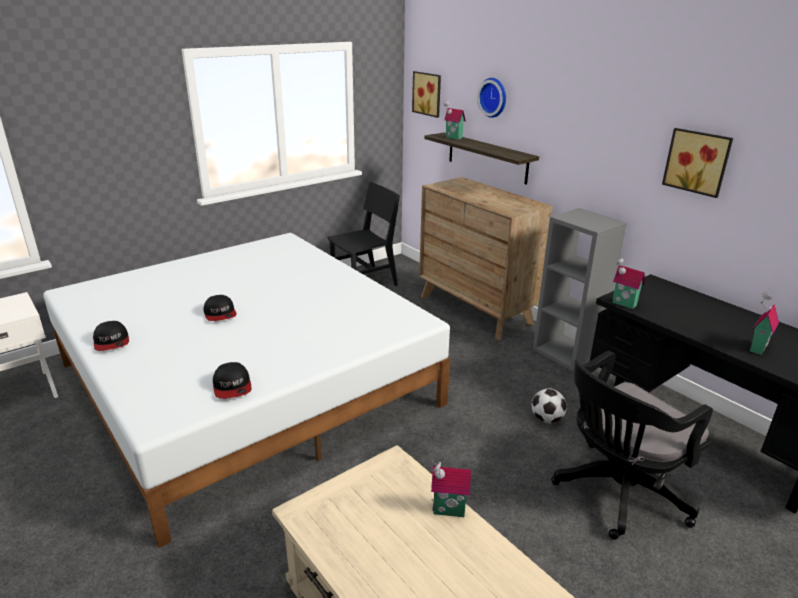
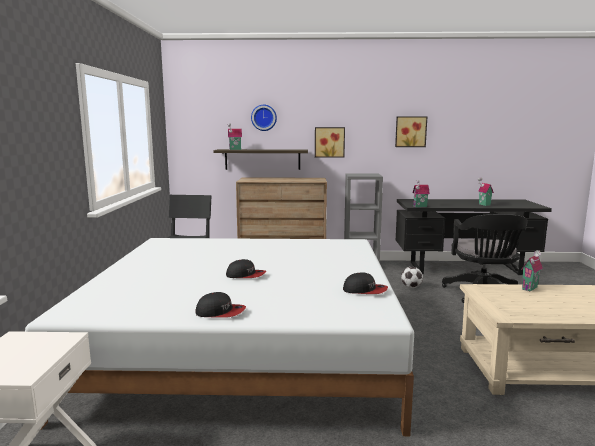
camera: 50 degrees left, 15 degrees down
picture [412,71,441,118] -> picture moved to [315,127,345,158]

